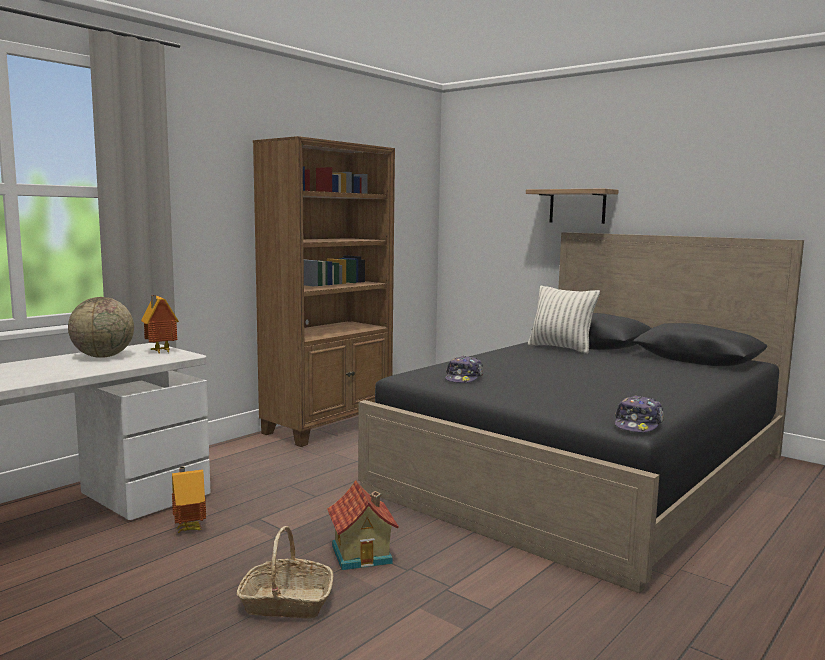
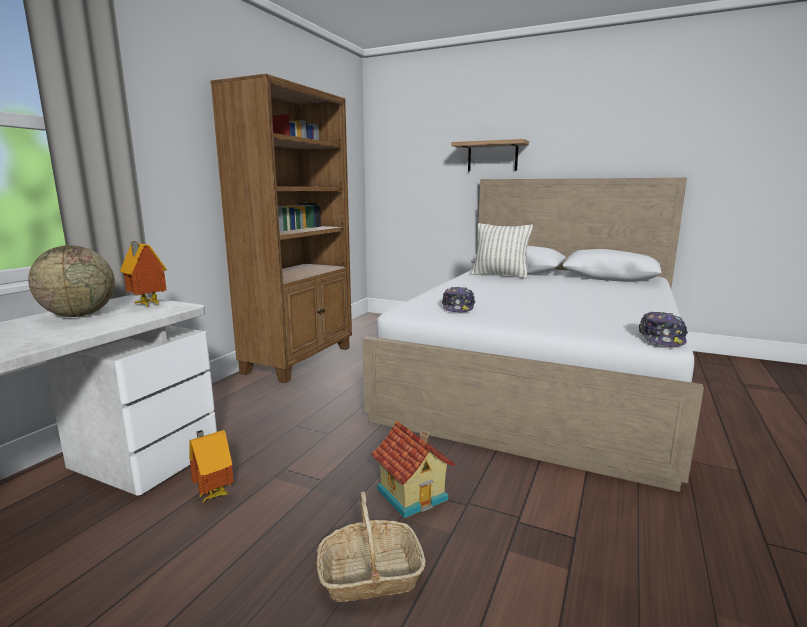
camera: 15 degrees left, 5 degrees up
black bed [358,232,804,594] -> white bed [363,178,704,492]

